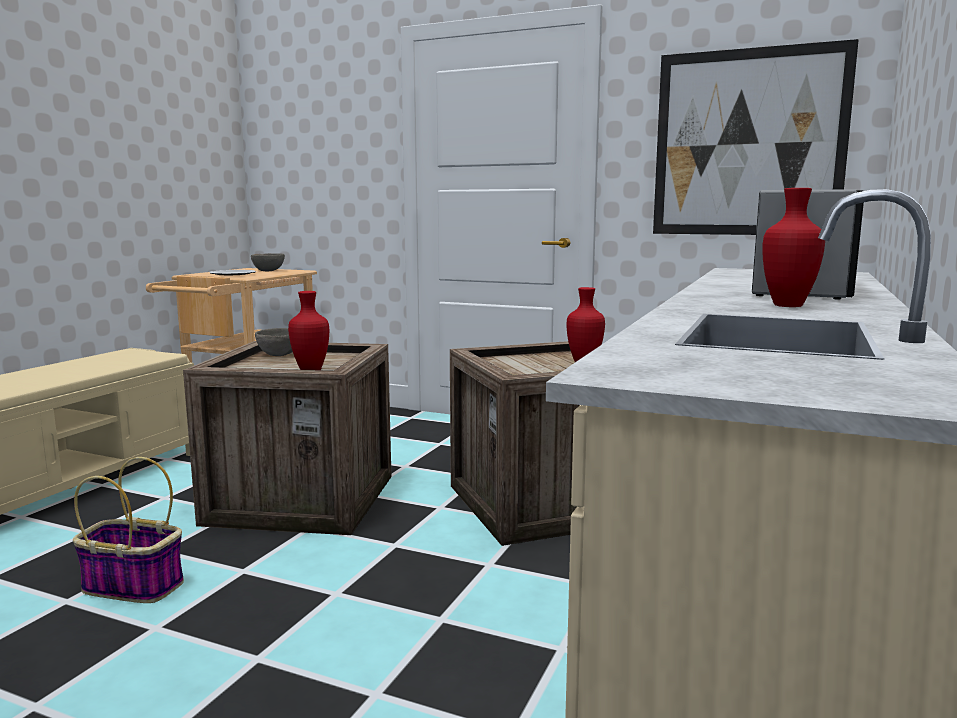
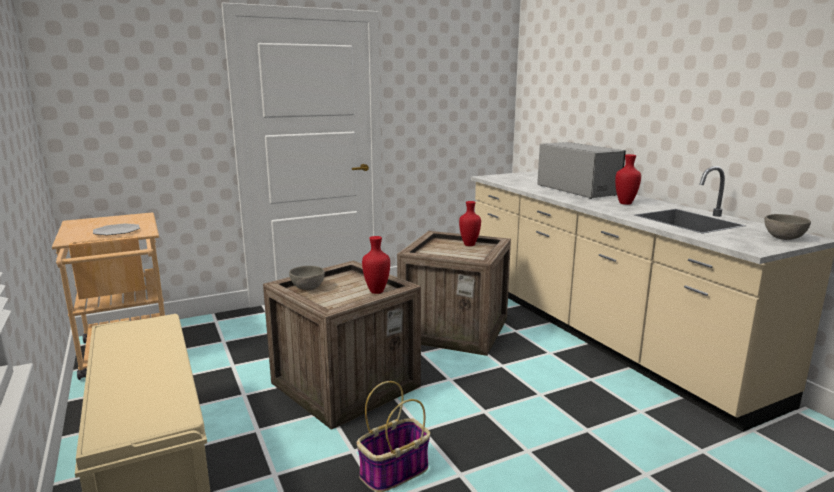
camera: 50 degrees left, 5 degrees up
grey bowl [251,253,285,271] -> grey bowl moved to [764,214,811,240]
picture [653,39,859,235] -> none

